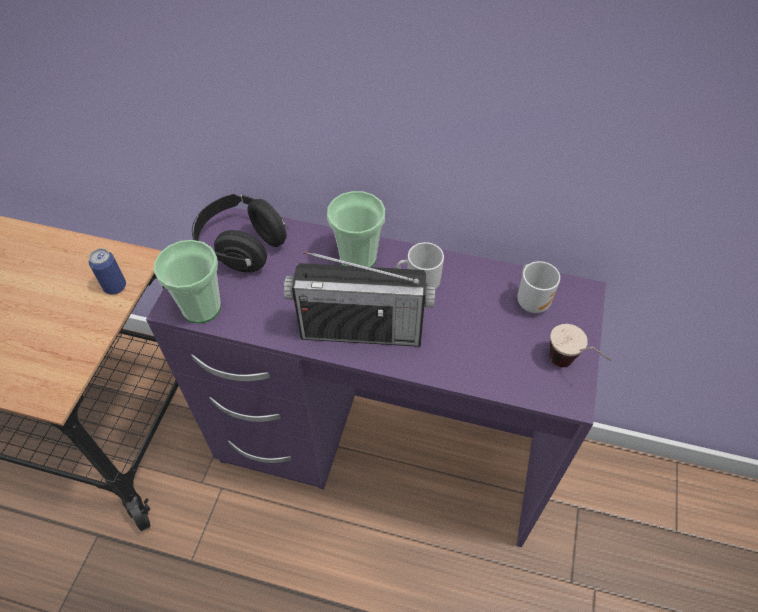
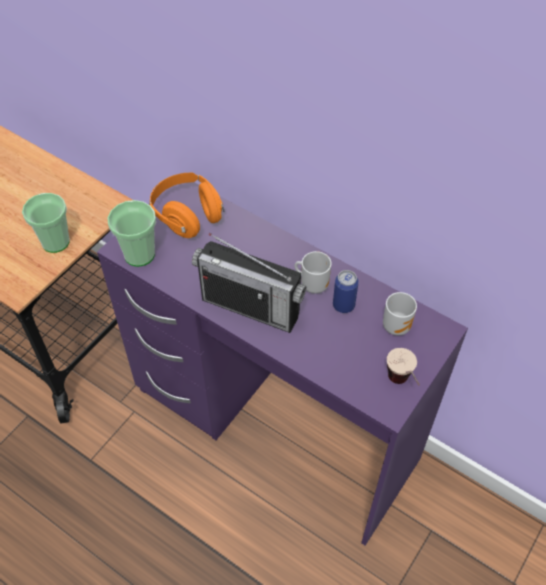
camera: 20 degrees right, 0 degrees up
can [89,248,126,295] -> can moved to [333,270,359,313]
black headphones [192,194,289,273] -> orange headphones [149,172,225,238]
cup [327,191,385,267] -> cup moved to [22,193,70,253]

